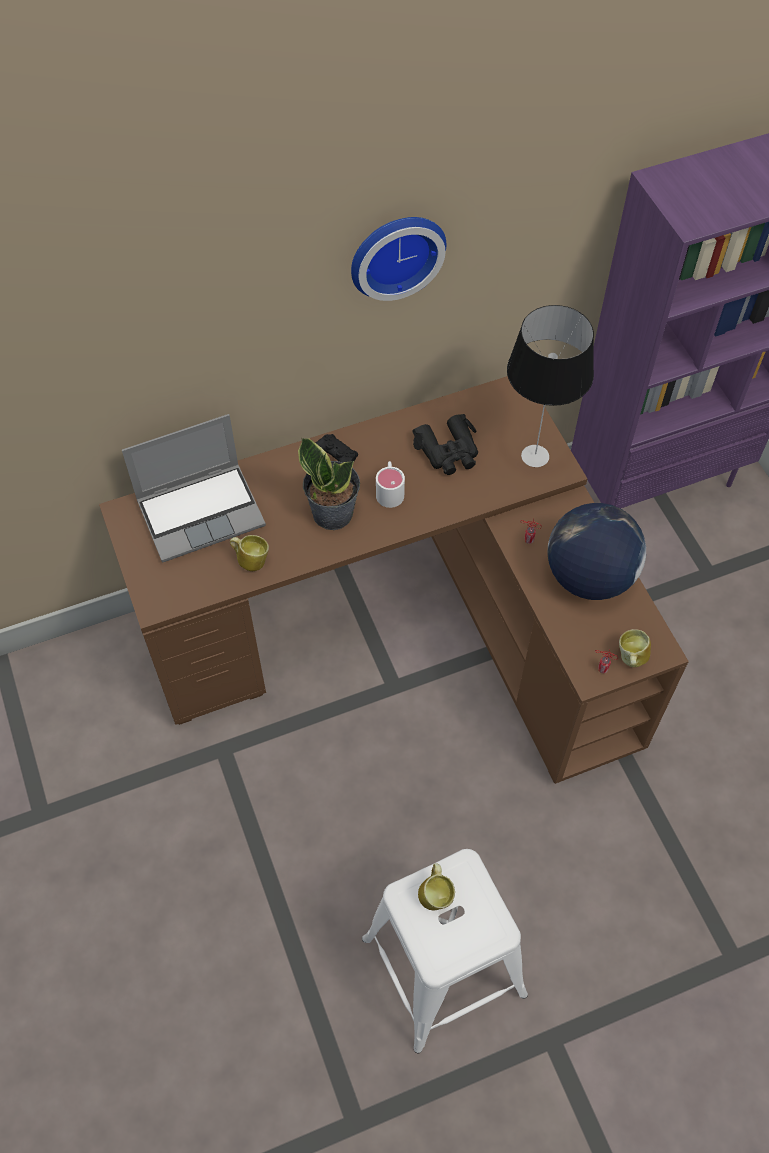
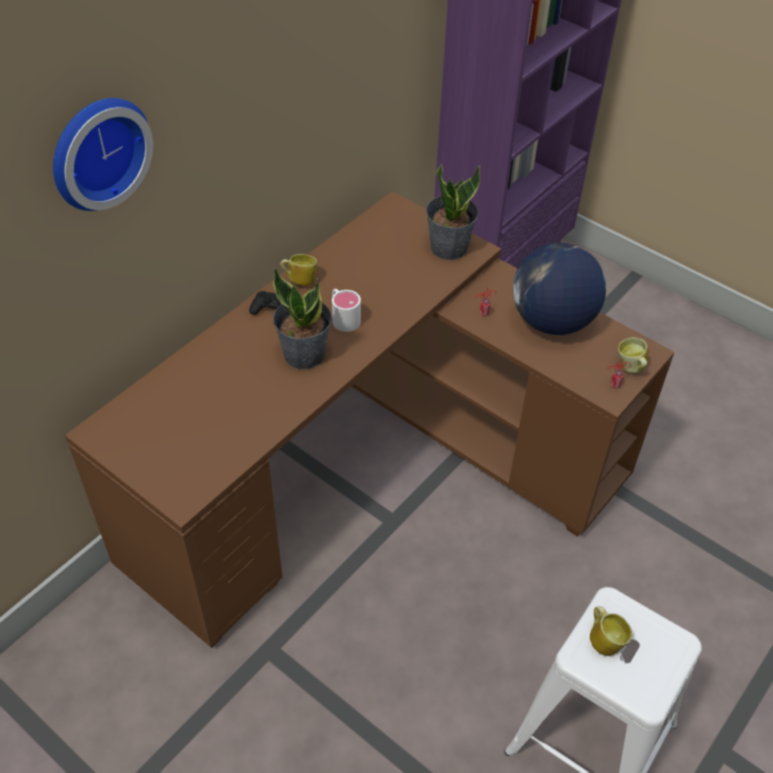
camera: 30 degrees left, 10 degrees down
laptop [122,414,266,563] -> none
mug [230,535,269,571] -> mug moved to [280,254,317,286]
wall clock [351,217,447,301] -> wall clock moved to [53,98,153,211]
black binoculars [412,414,478,475] -> none
table lamp [507,305,594,467] -> potted plant [426,164,481,260]

